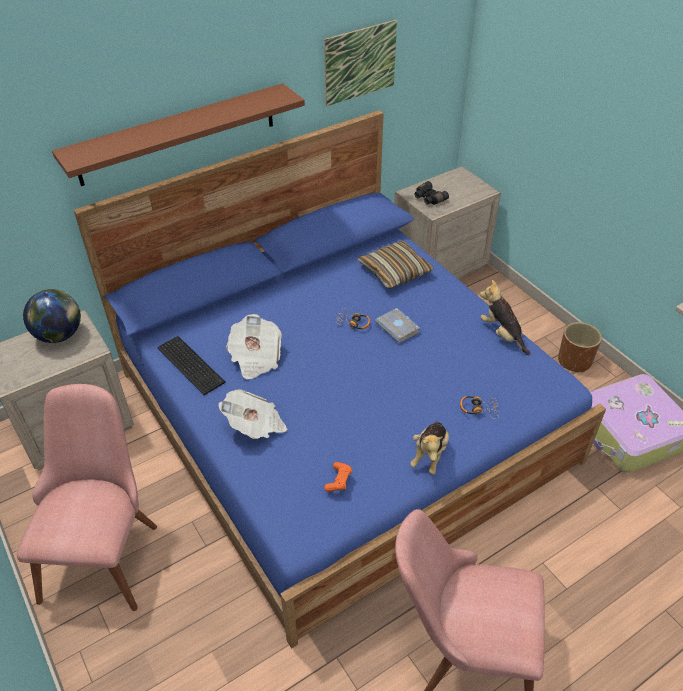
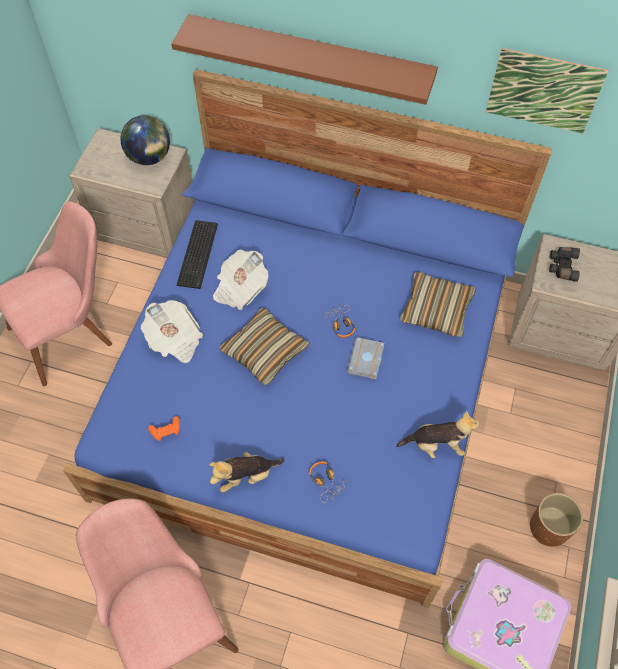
camera: 50 degrees right, 15 degrees up
plush toy [480,280,530,355] -> plush toy turned 75 degrees clockwise [396,411,479,458]
none -> pillow [219,308,310,385]

